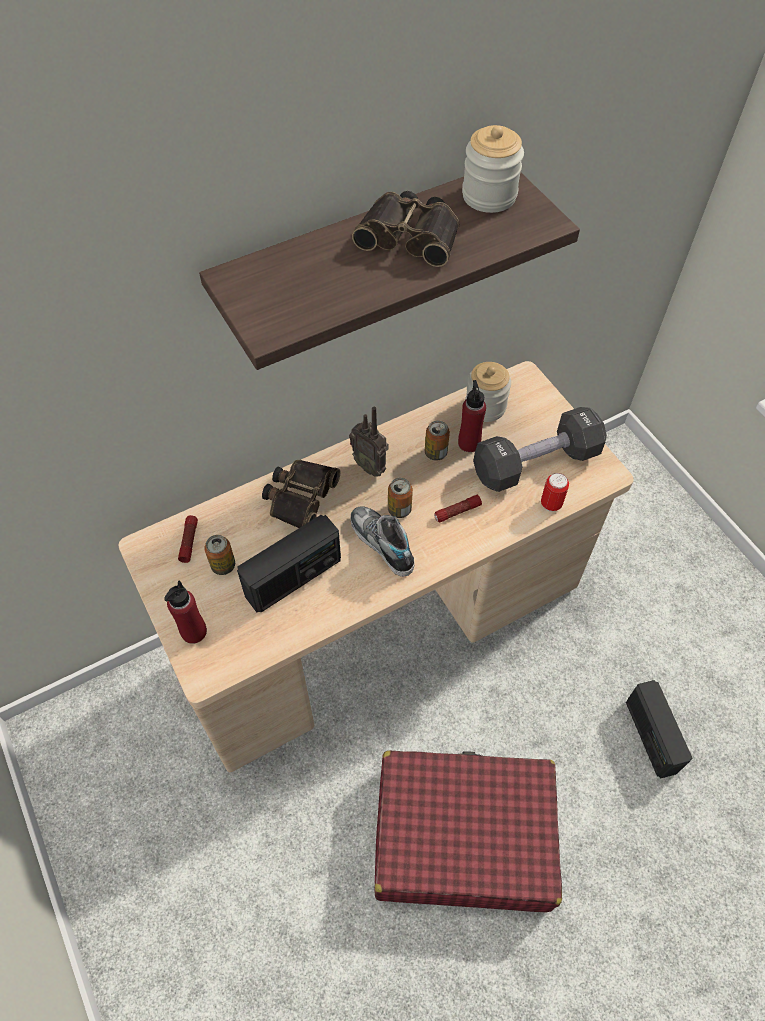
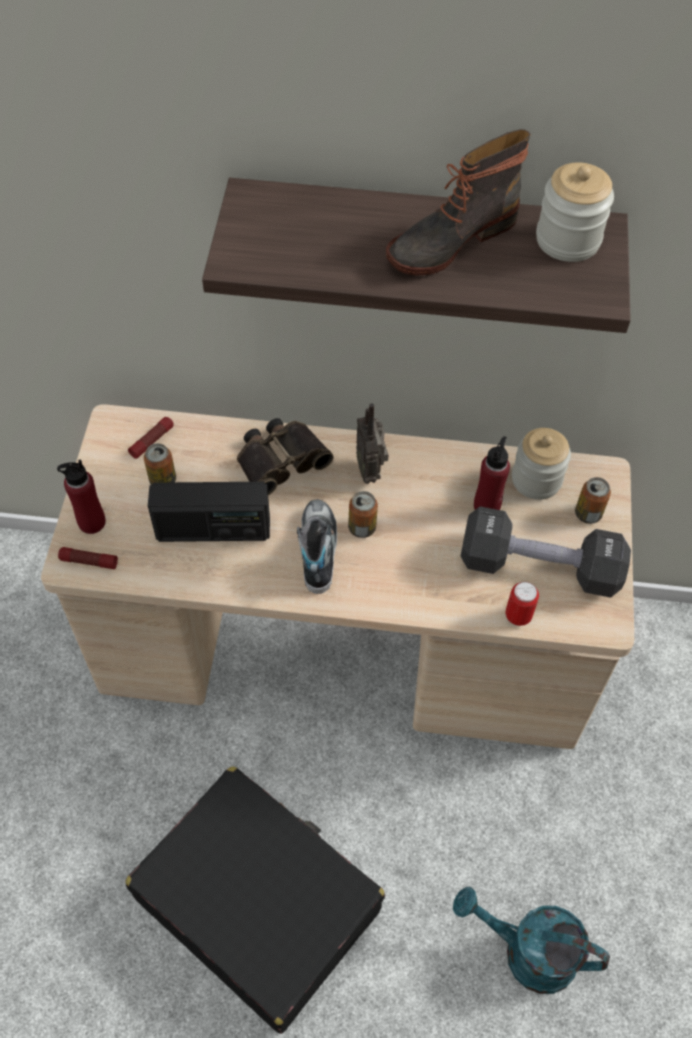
camera: 35 degrees right, 0 degrees up
binoculars [352,191,460,267] -> boot [386,129,531,275]
red suitcase [375,751,562,912] -> black suitcase [125,766,385,1034]
can [425,421,450,461] -> can moved to [575,477,611,524]
flashlight [434,495,482,522] -> flashlight moved to [58,547,118,569]
radio [626,680,692,778] -> turquoise watering can [453,887,610,994]

